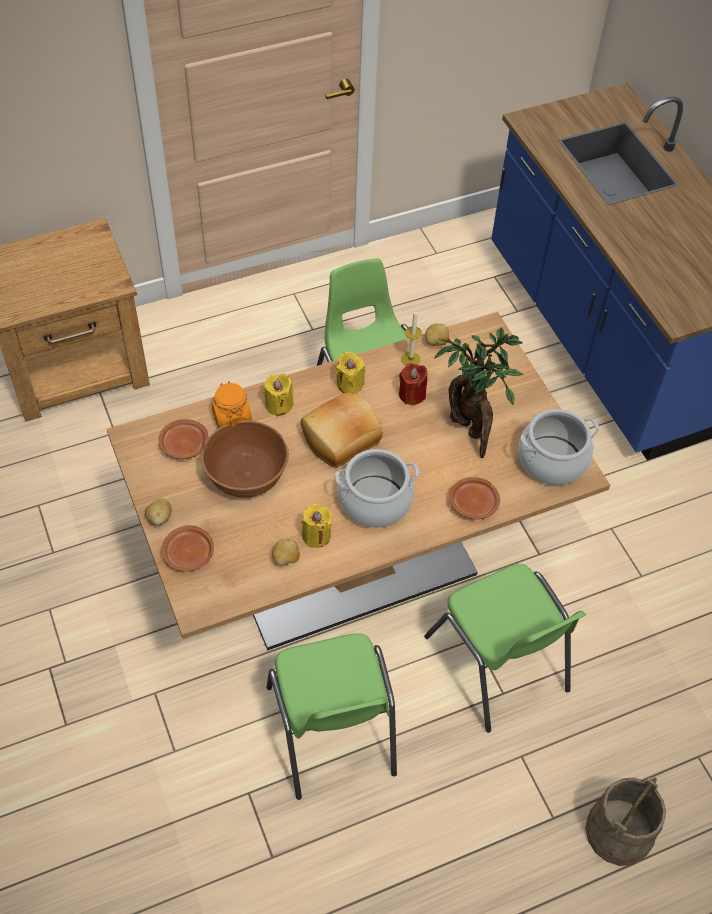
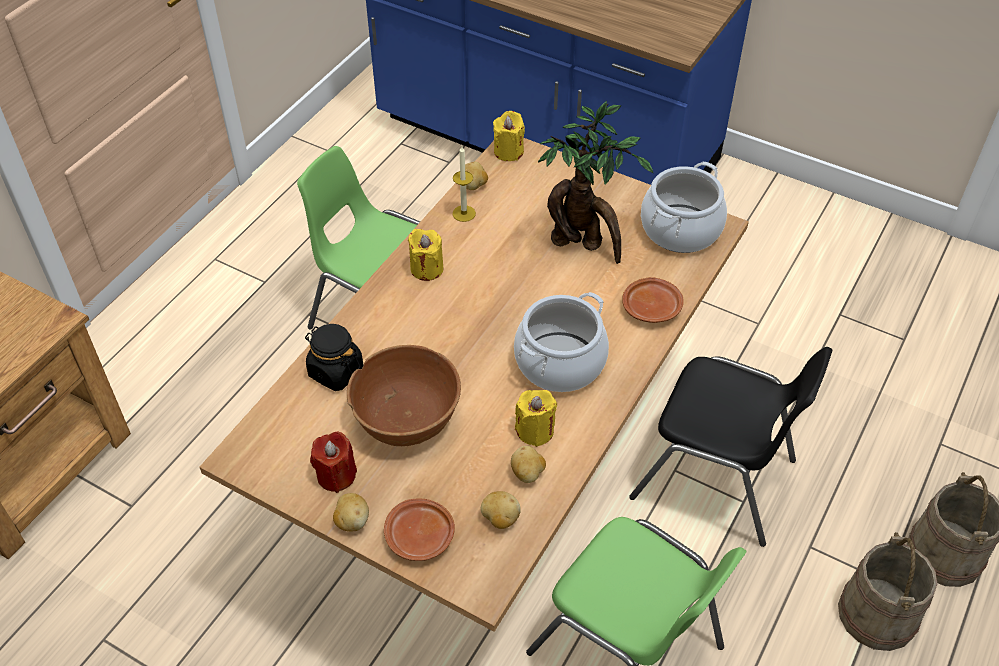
camera: 35 degrees left, 5 degrees down
brown plate [158,419,209,459] -> none
orange jar [212,381,252,429] -> black jar [305,324,363,391]
yellow candle [263,374,294,416] -> yellow candle moved to [493,111,525,161]
bread [301,393,383,468] -> none
red candle [399,363,427,405] -> red candle moved to [310,432,357,493]
green chair [424,564,586,733] -> black chair [629,347,832,547]
none -> potato [481,491,521,529]
none -> beige bucket [838,532,937,651]

